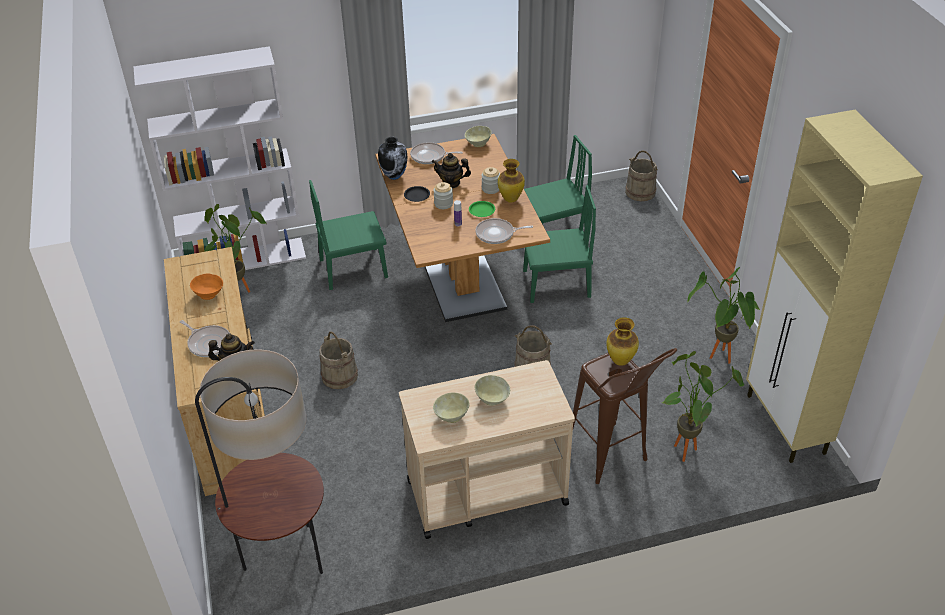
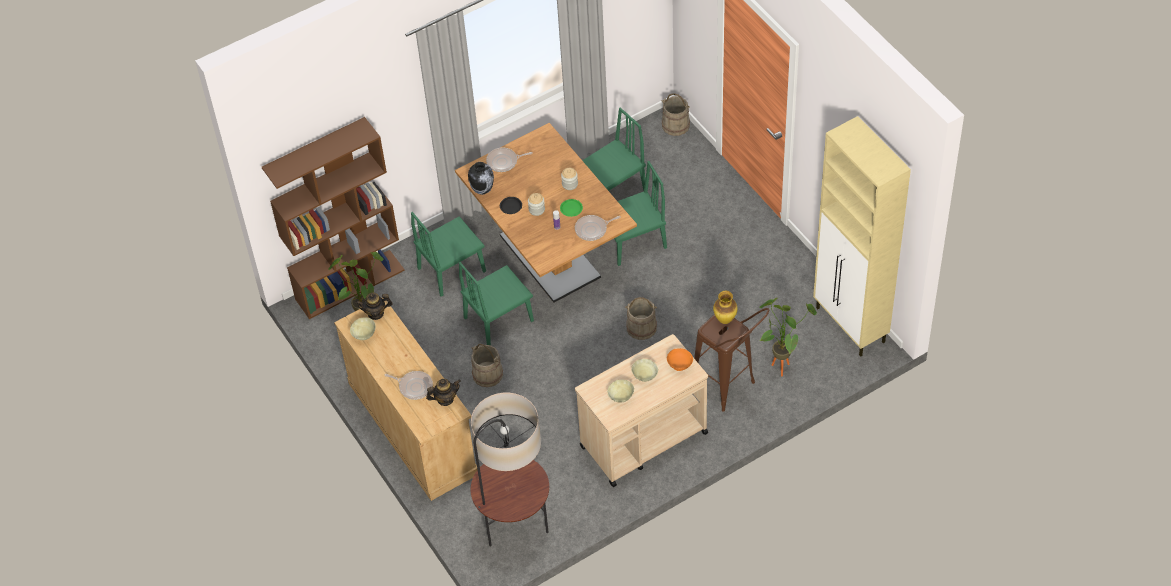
camera: 15 degrees left, 10 degrees up
white bookcase [133,46,306,270] -> brown bookcase [262,117,405,319]
orange bowl [190,274,223,300] -> orange bowl moved to [667,348,693,371]
teapot [432,153,471,188] -> teapot moved to [356,293,393,320]
beige bowl [465,126,492,147] -> beige bowl moved to [350,317,376,340]
vase [498,159,525,203] -> none
potted plant [687,267,761,364] -> none
none -> green chair [459,262,534,345]

